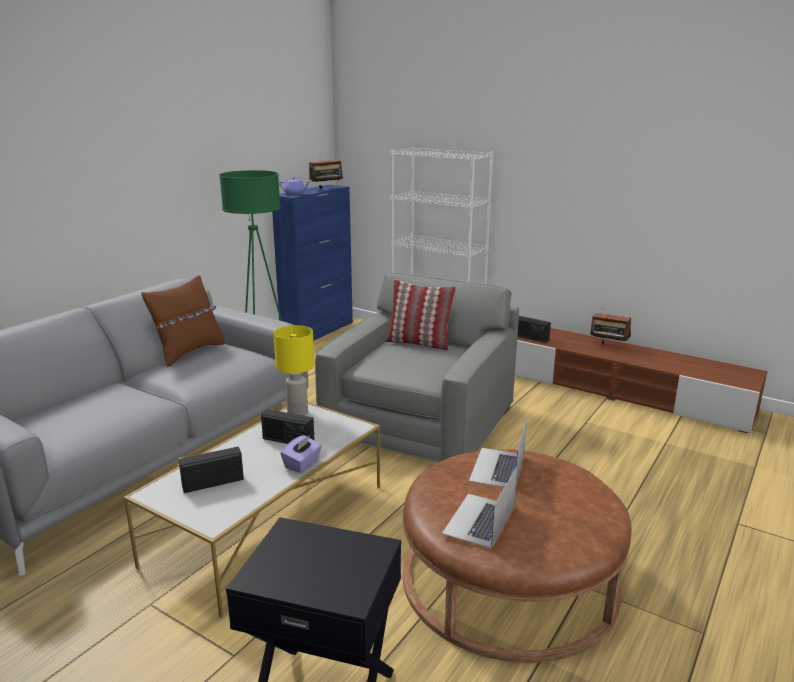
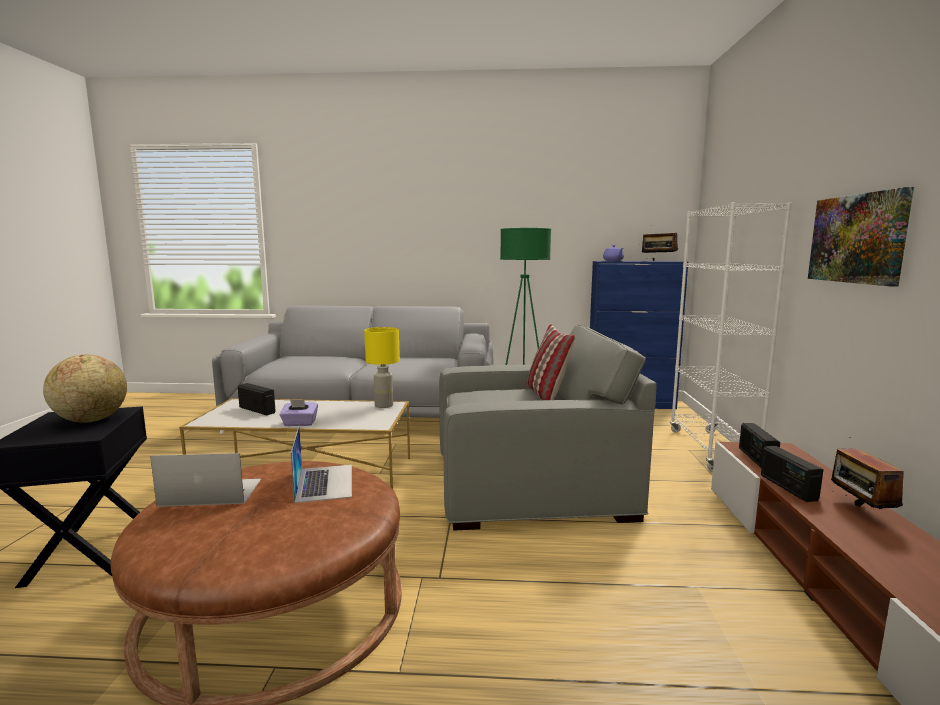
camera: 60 degrees right, 10 degrees down
brown pillow [141,276,225,367] -> none
radio [261,409,315,444] -> radio moved to [761,446,823,502]
laptop [469,419,527,487] -> laptop turned 90 degrees clockwise [291,426,352,503]
none -> globe [43,354,127,423]
none -> picture [808,187,914,286]

